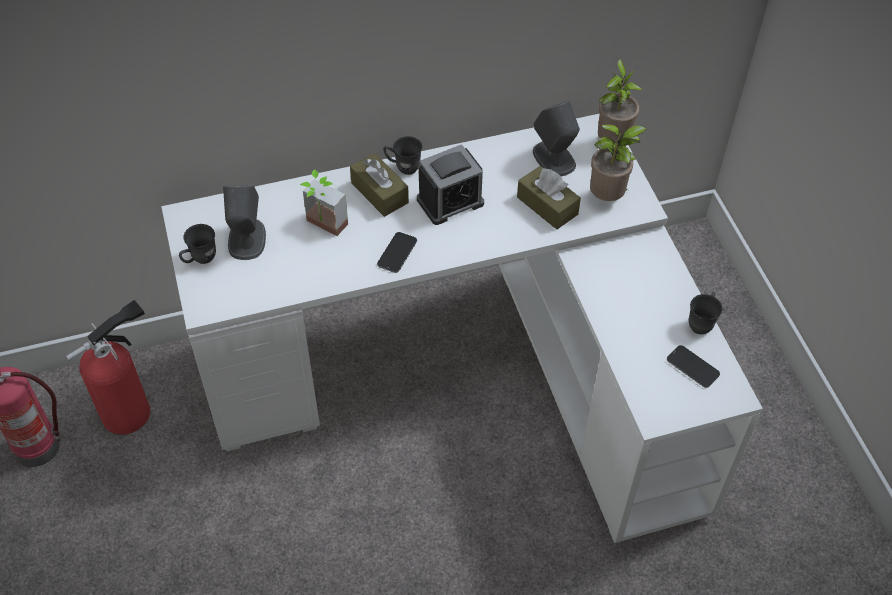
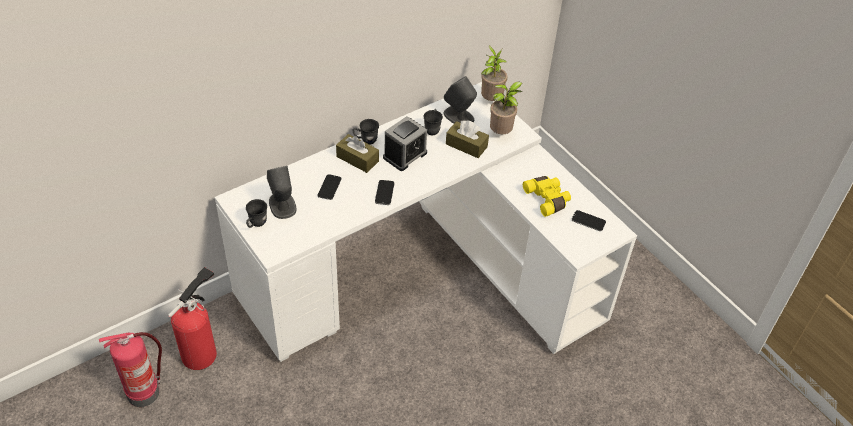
camera: 20 degrees left, 5 degrees down
potted plant [300,169,348,236] -> phone [318,174,341,200]
grey mug [689,292,722,334] -> grey mug moved to [424,109,443,135]
none -> yellow binoculars [523,176,571,217]

